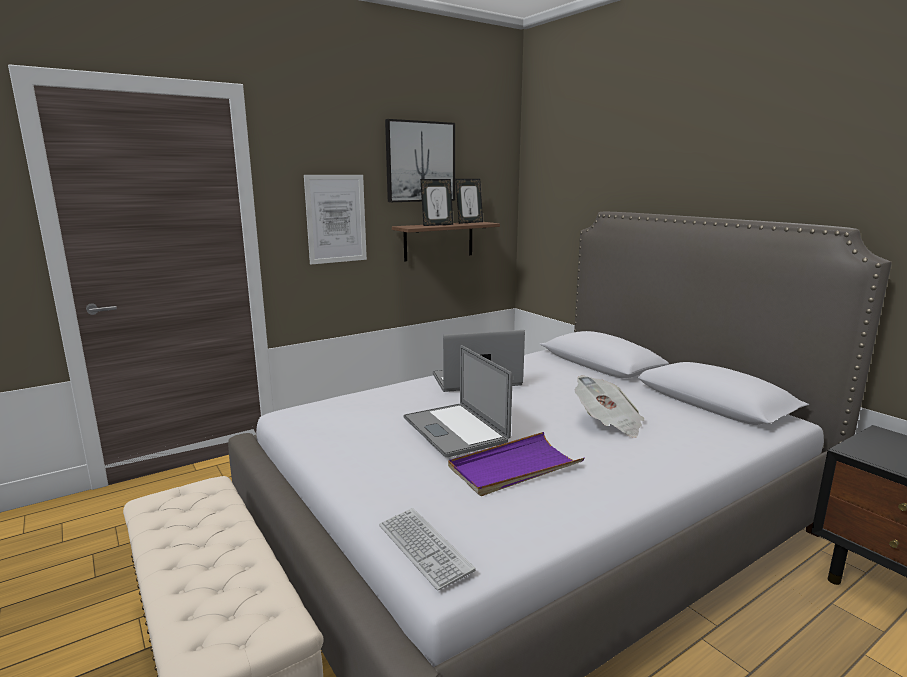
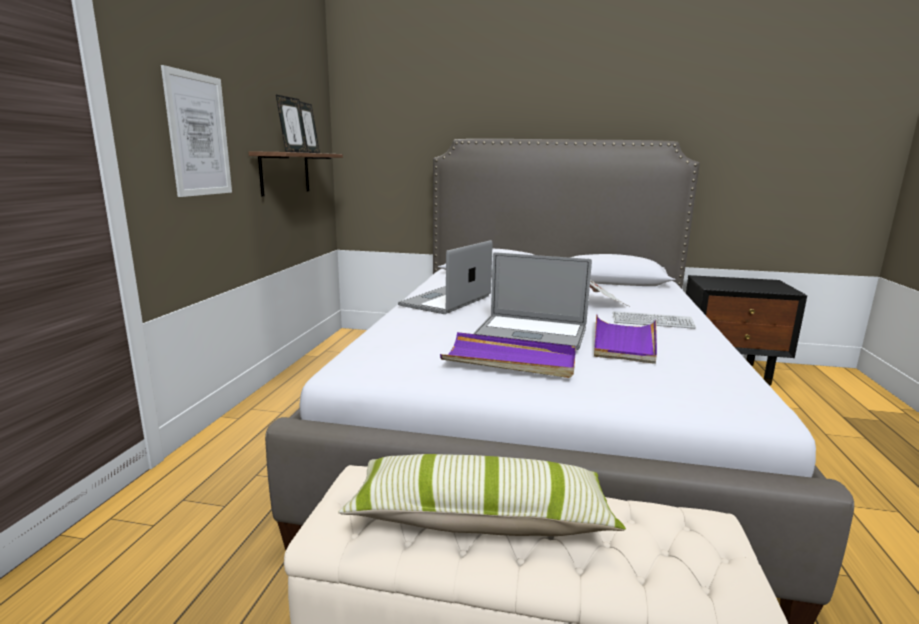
camera: 45 degrees left, 0 degrees up
keyboard [379,508,476,591] -> keyboard moved to [613,311,696,329]
picture [385,119,455,202] -> none
none -> pillow [338,454,626,536]
none -> purple tray [440,332,576,378]

